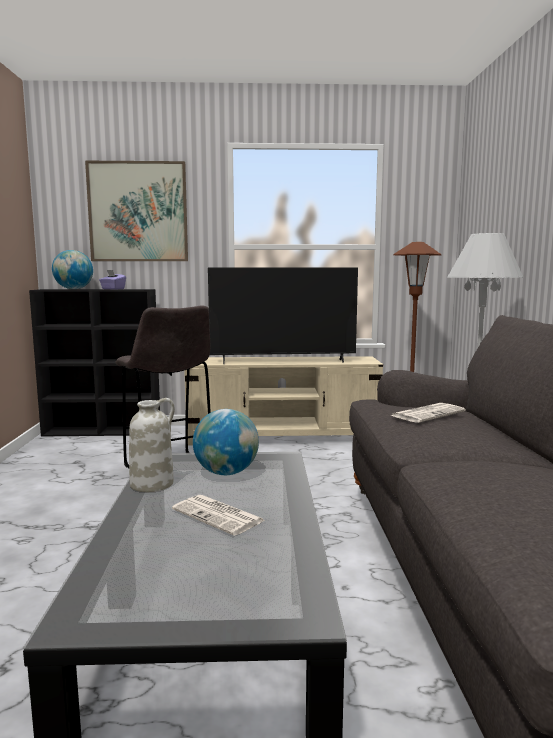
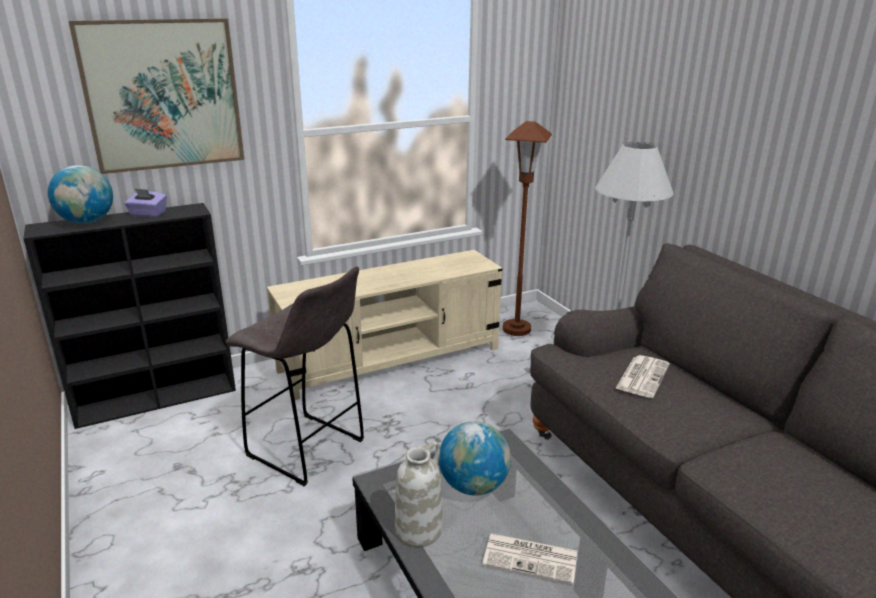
camera: 25 degrees left, 15 degrees up
television [208,267,358,364] -> none

